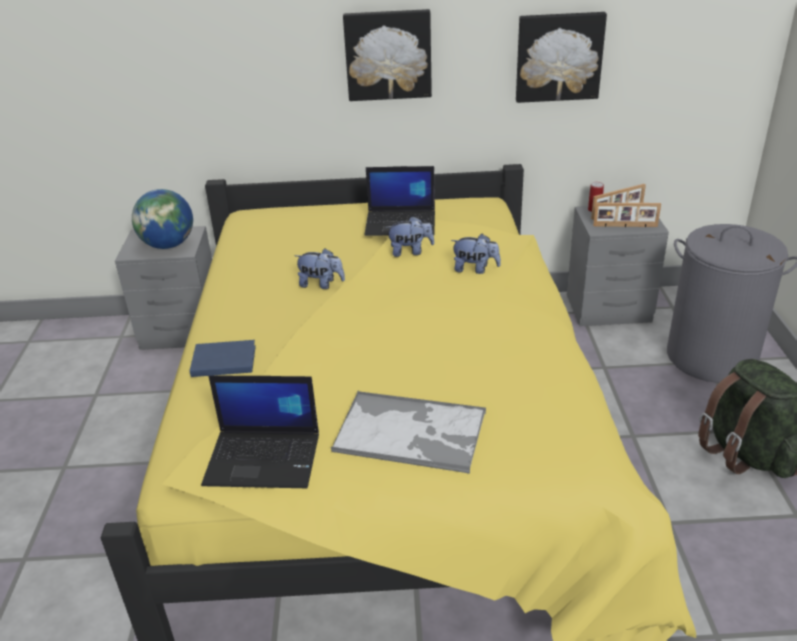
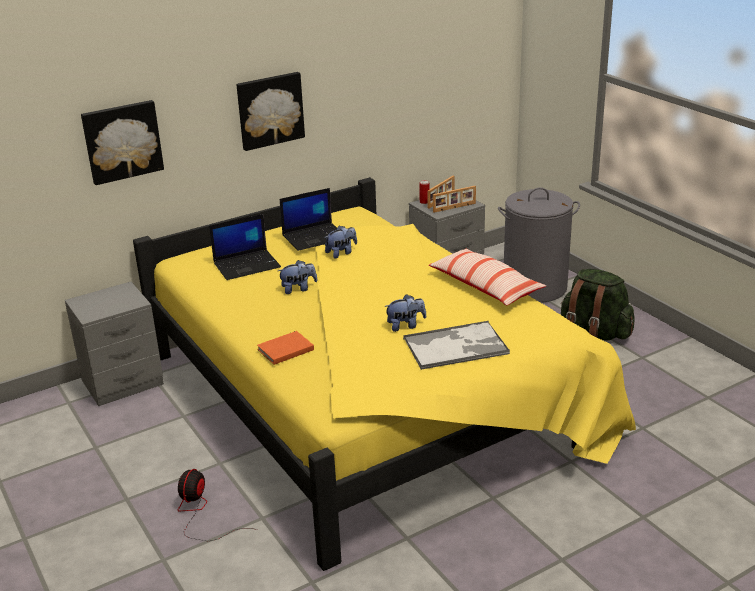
camera: 30 degrees left, 5 degrees down
globe [132,189,193,249] -> none
blue book [190,340,256,377] -> orange book [257,331,314,365]
laptop [201,375,319,488] -> laptop moved to [209,214,281,280]
plush toy [451,234,501,274] -> plush toy moved to [384,294,426,332]
picture [516,12,607,103] -> picture moved to [81,100,164,185]
none -> fan [178,469,258,541]
none -> pillow [429,249,546,306]

